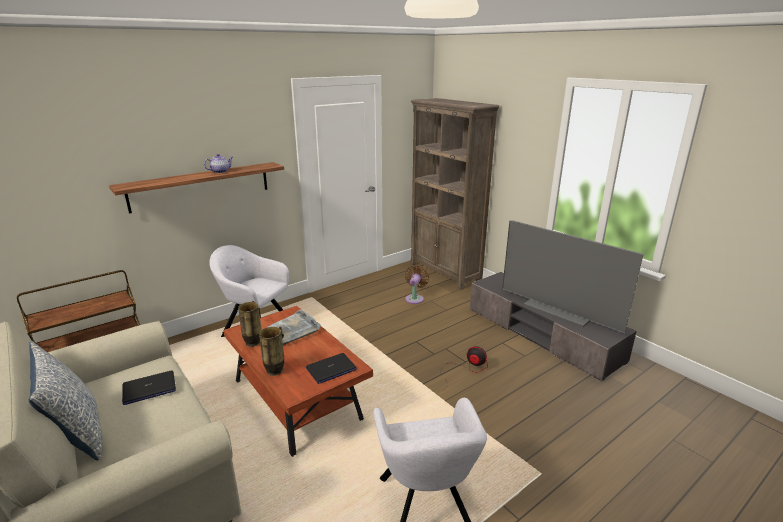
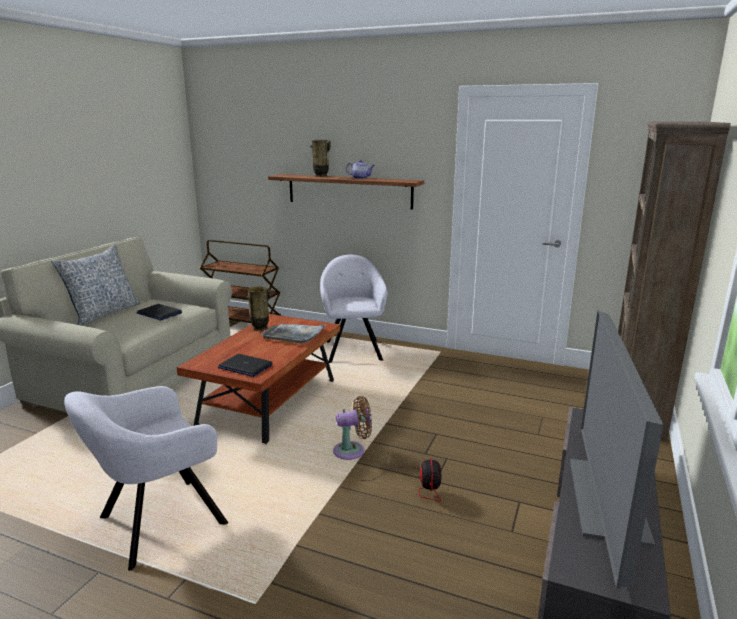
camera: 60 degrees right, 5 degrees down
vase [259,326,284,376] -> vase moved to [310,140,331,177]
brown fan [405,265,429,304] -> brown fan moved to [333,396,372,460]

